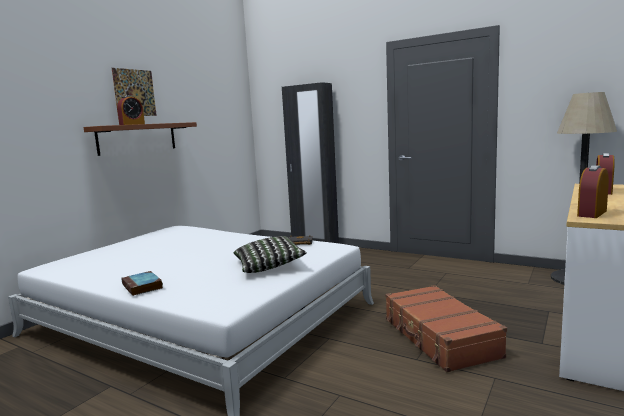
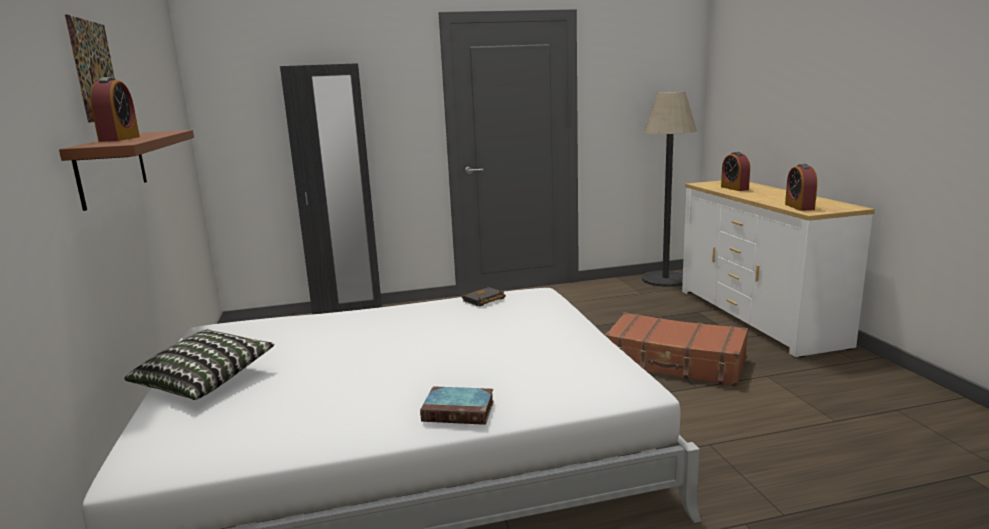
camera: 45 degrees left, 5 degrees up
pillow [234,236,307,273] -> pillow moved to [124,329,275,400]

